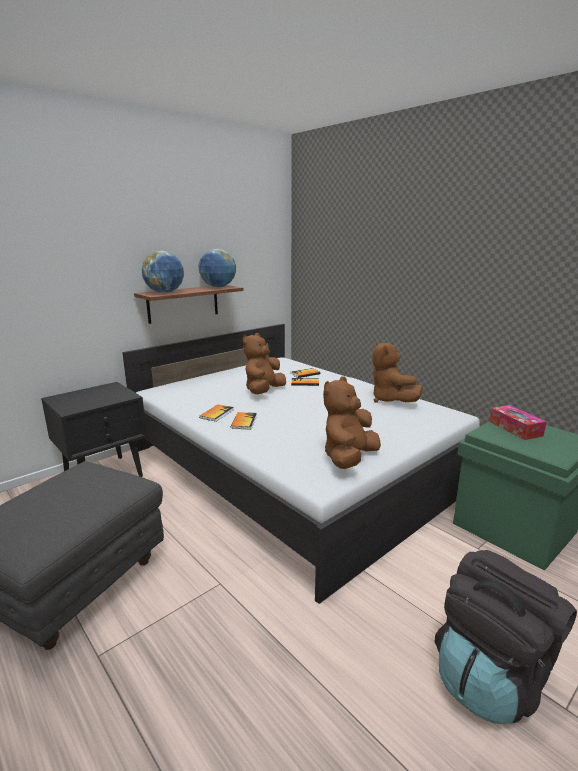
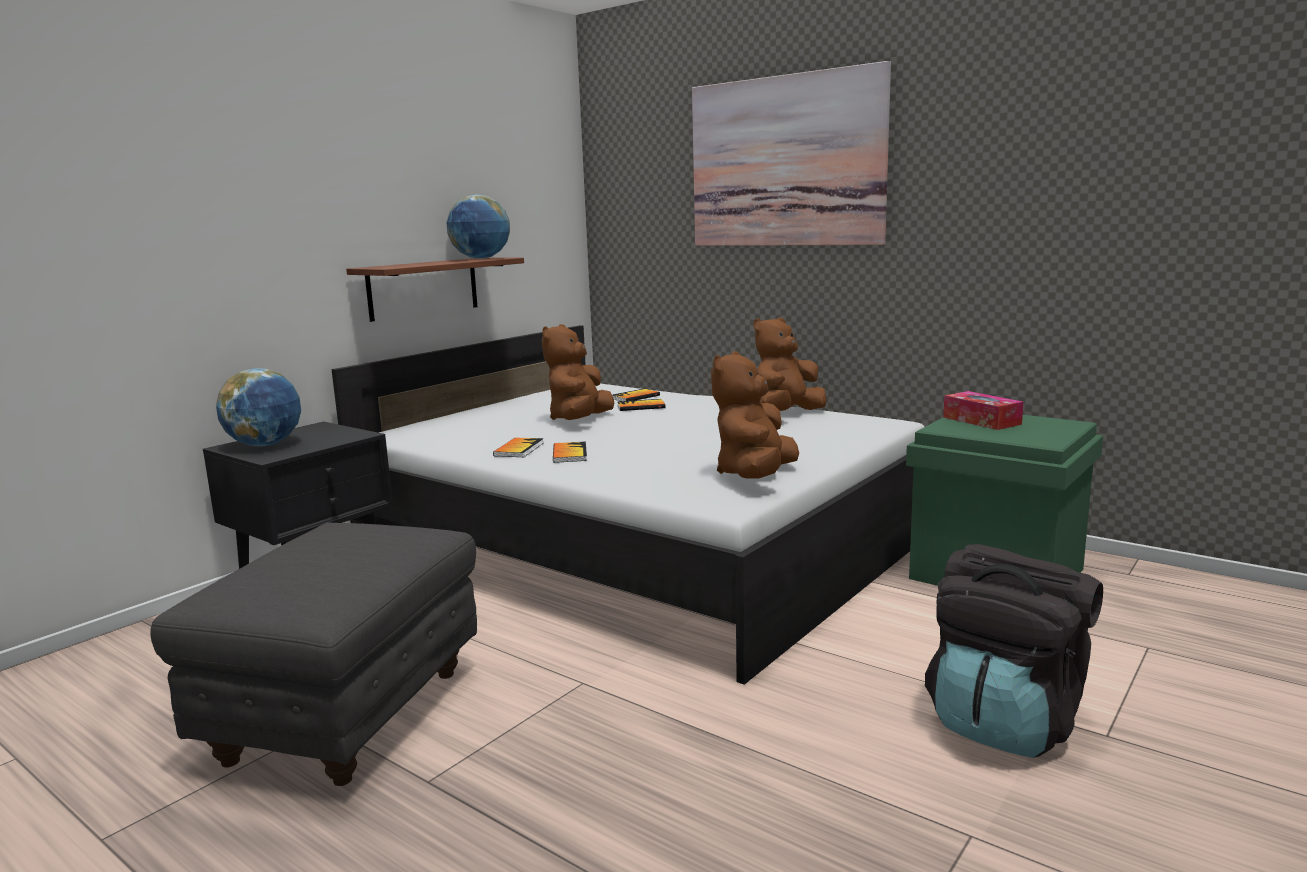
camera: 10 degrees left, 5 degrees down
globe [142,251,184,293] -> globe moved to [216,368,301,446]
brown plush toy [372,341,422,403] -> brown plush toy turned 75 degrees clockwise [754,317,827,411]
none -> picture [692,61,891,246]

